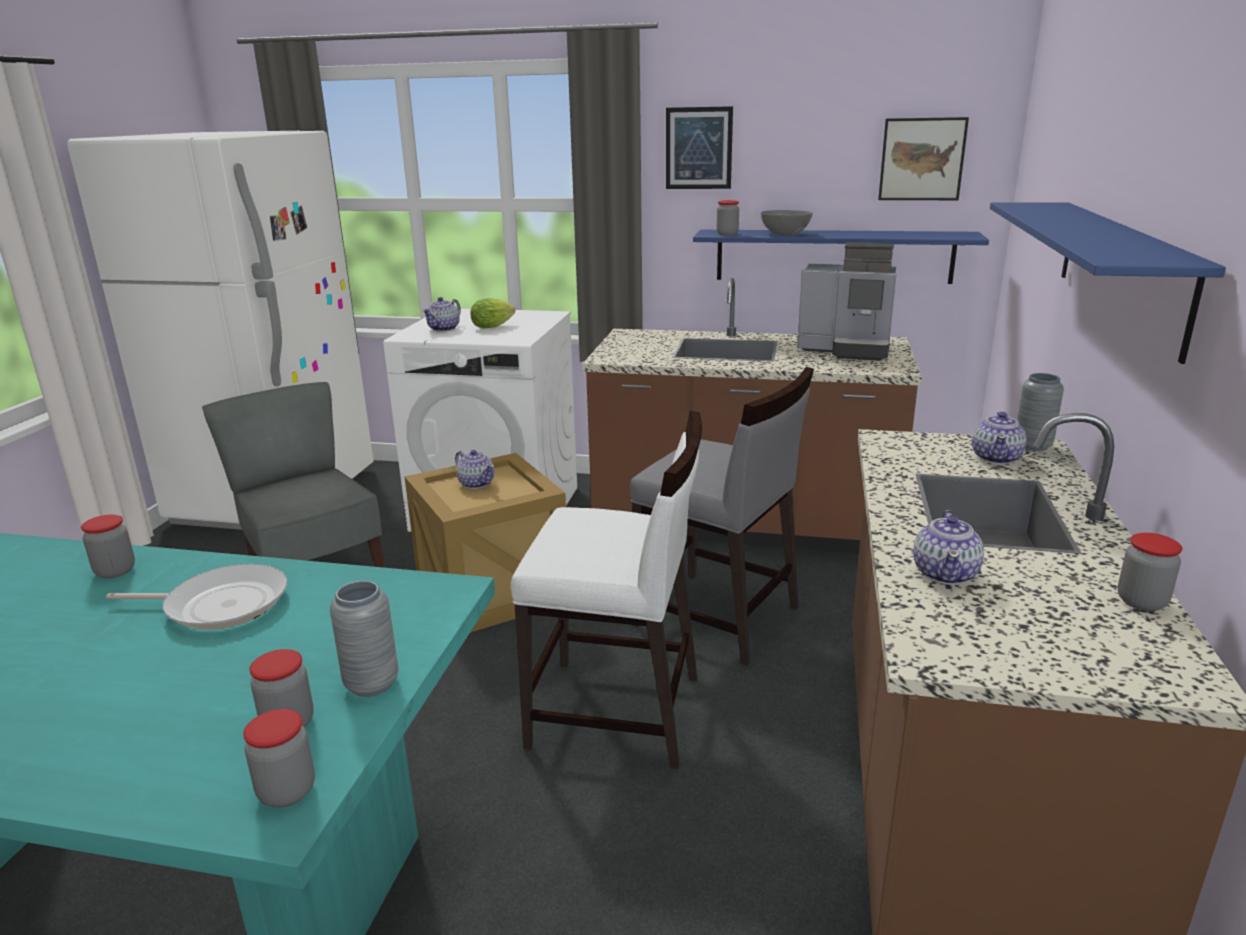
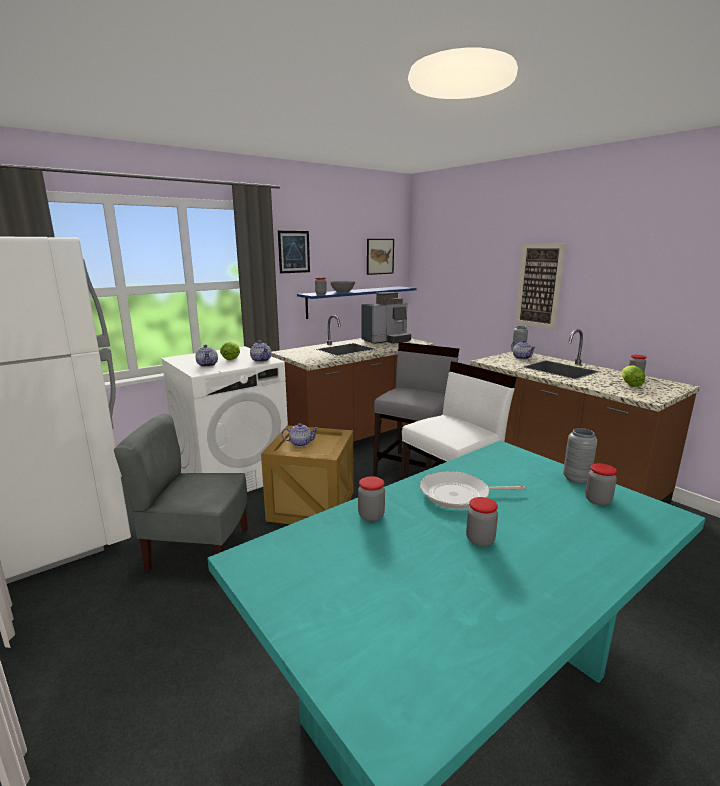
camera: 50 degrees left, 5 degrees down
frying pan [106,564,287,630] -> frying pan turned 135 degrees counterclockwise [420,471,526,509]
jar [243,709,315,807] -> jar moved to [466,497,498,547]
grey chair [630,367,814,666] -> grey chair turned 45 degrees counterclockwise [373,342,459,476]
teapot [913,510,984,585] -> teapot moved to [250,341,271,362]
blue shelf [990,202,1226,364] -> picture [515,243,566,330]
none -> lettuce [621,365,645,387]

